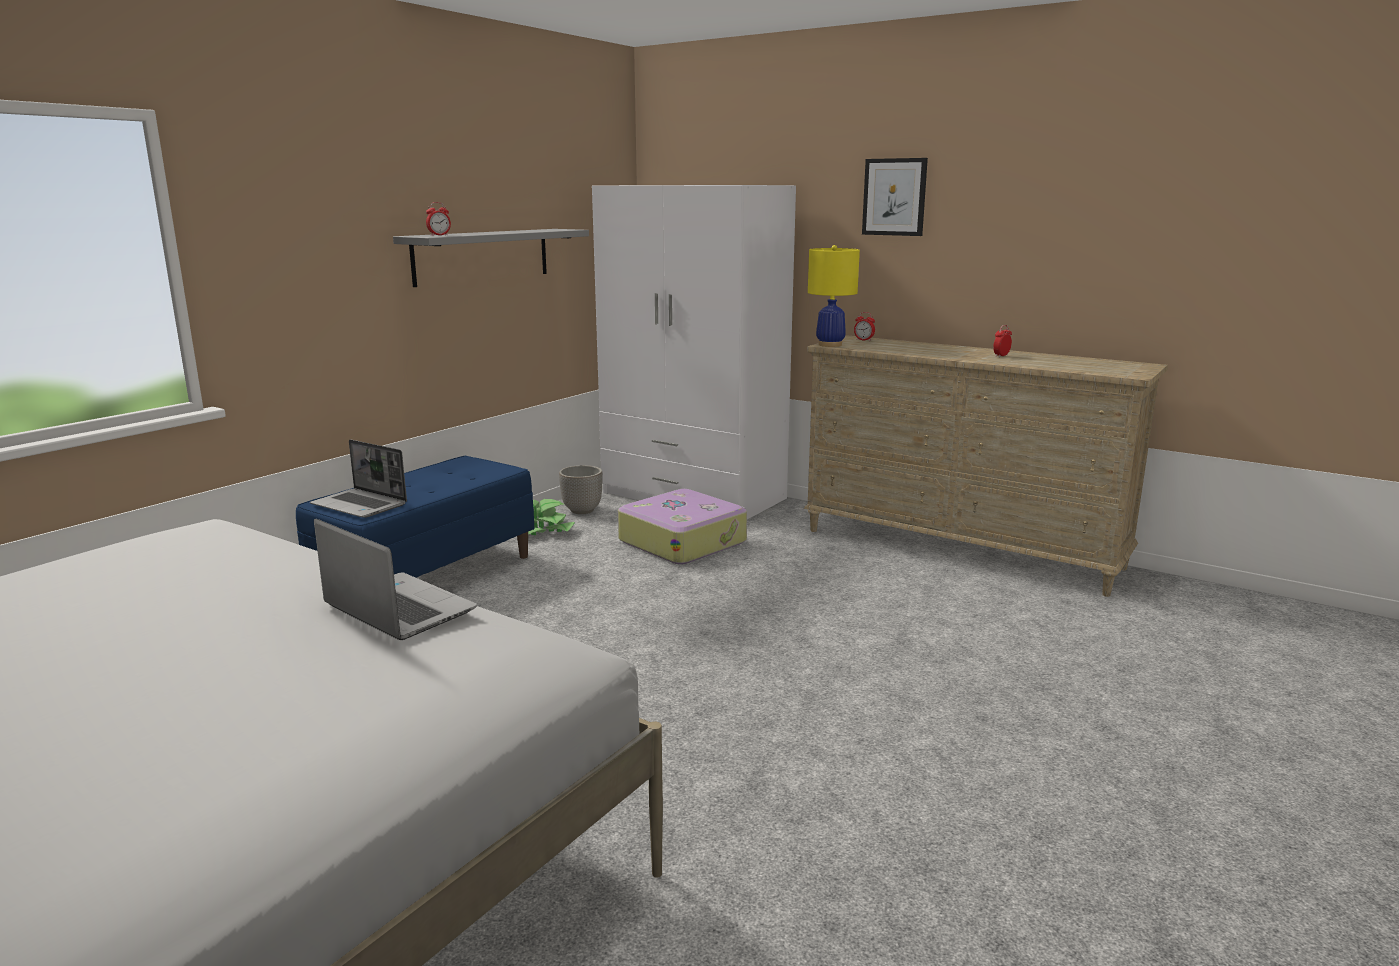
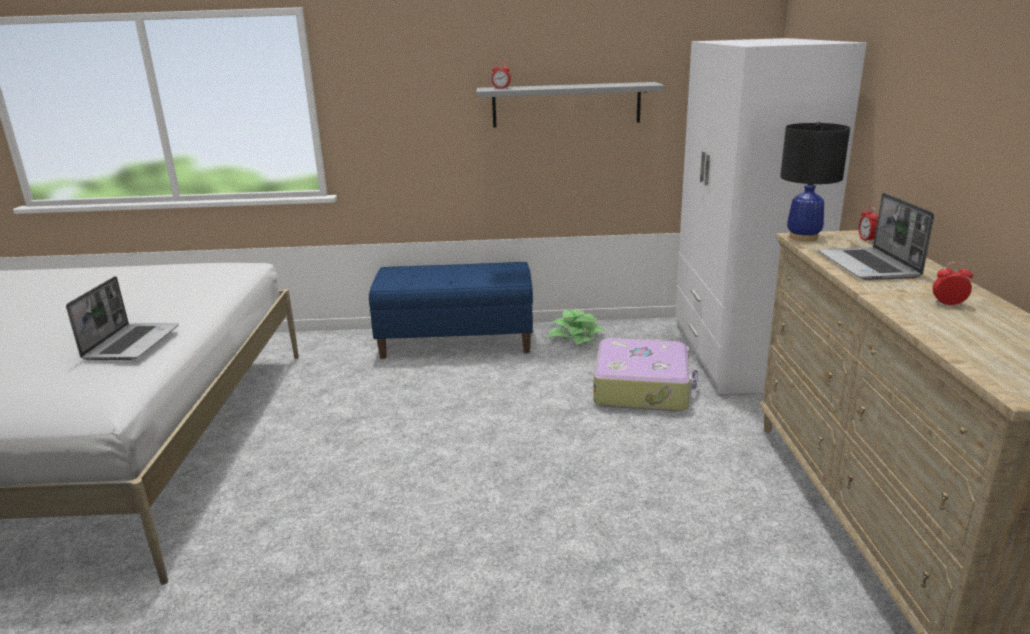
camera: 55 degrees right, 5 degrees up
laptop [310,439,407,518] -> laptop moved to [818,193,934,280]
planter [559,465,603,514] -> none
yellow table lamp [808,245,860,347] -> black table lamp [780,122,850,241]
picture [862,158,928,236] -> none

